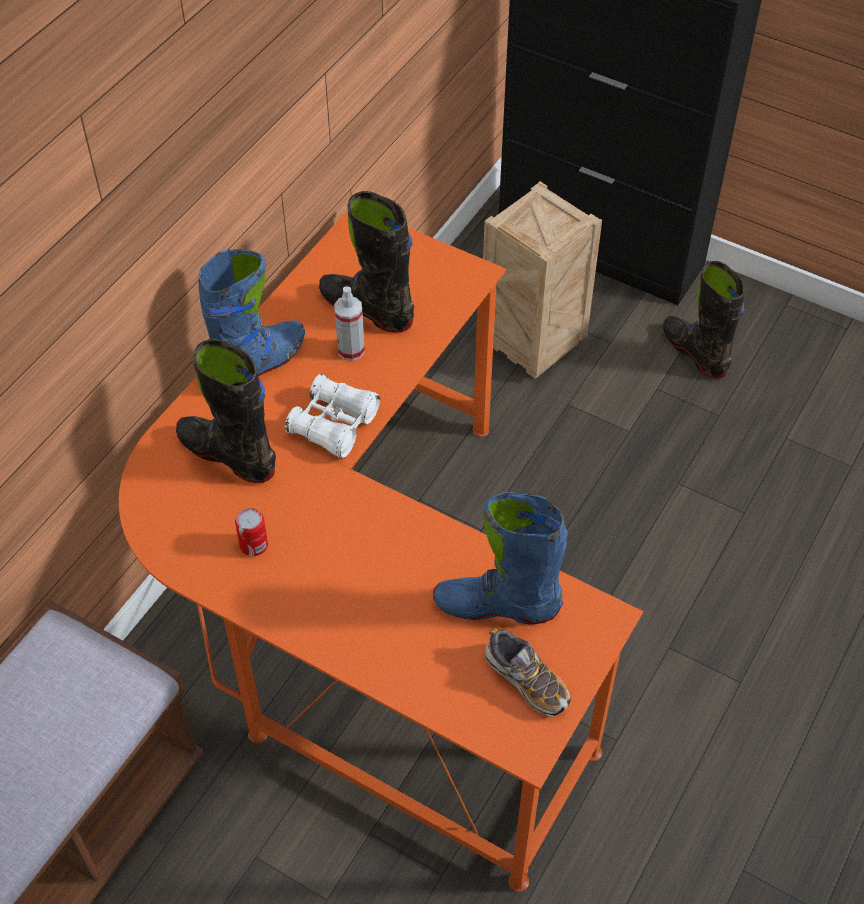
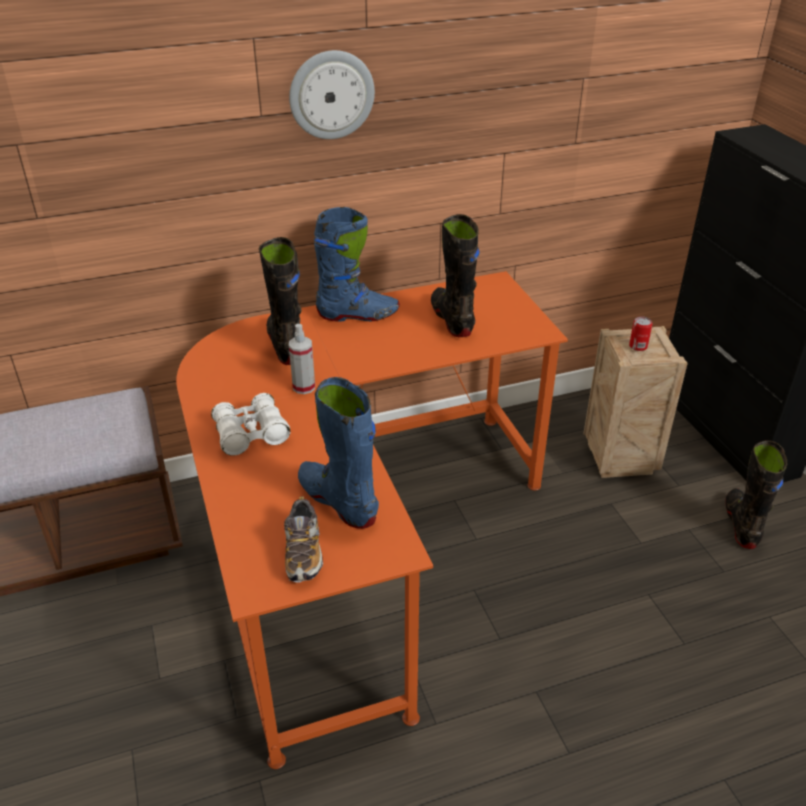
camera: 40 degrees right, 15 degrees down
can [235,508,268,556] -> can moved to [629,317,652,351]
white binoculars [285,374,380,458] -> white binoculars moved to [211,393,290,456]
spray bottle [334,286,365,361] -> spray bottle moved to [289,324,315,394]
none -> wall clock [289,50,375,139]

